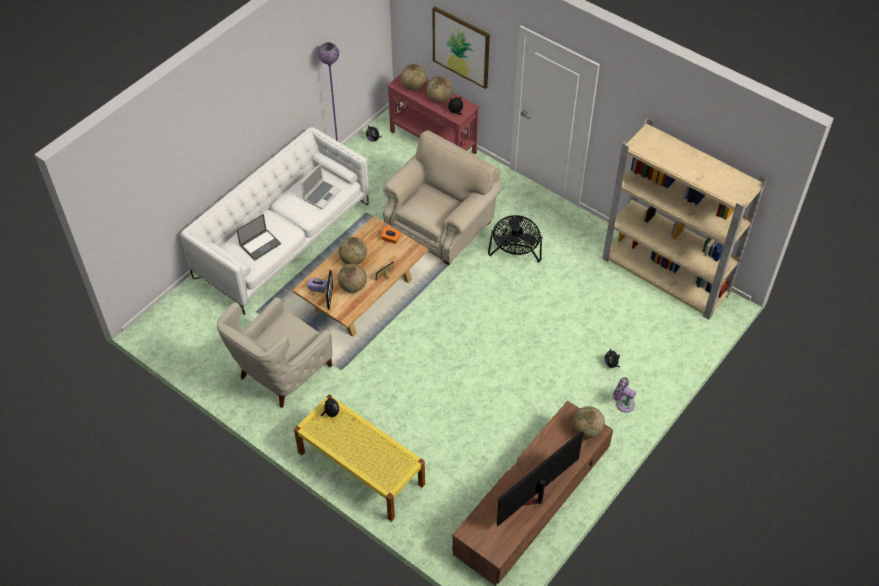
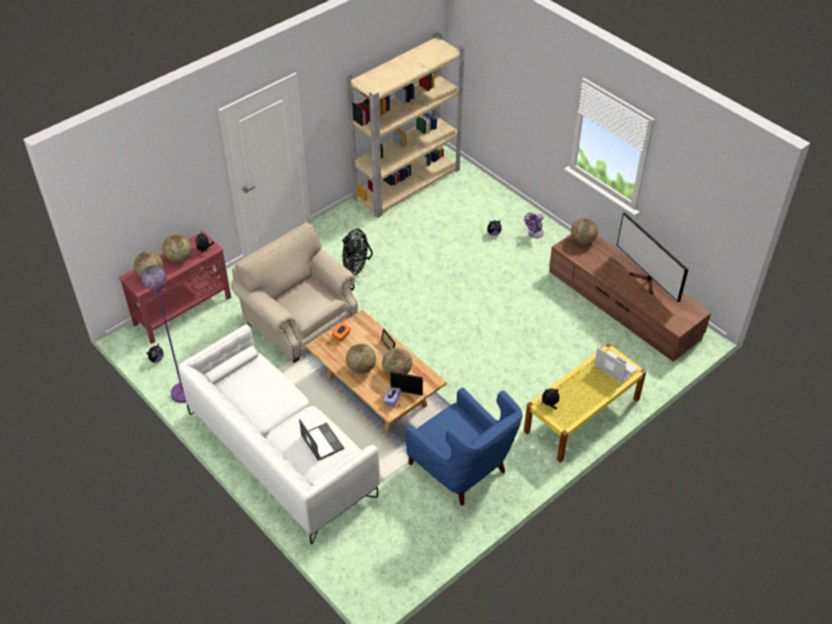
camera: 80 degrees left, 5 degrees down
beige armchair [217,297,332,408] -> blue armchair [406,388,522,506]
laptop [301,164,341,209] -> laptop moved to [594,347,638,383]
picture [432,6,490,89] -> none

